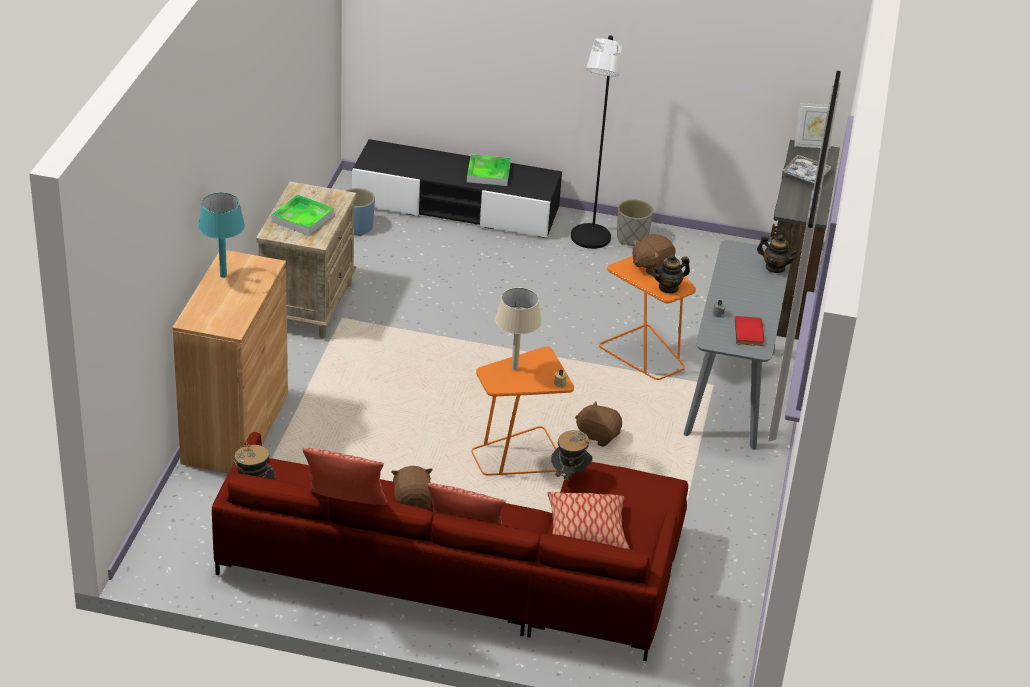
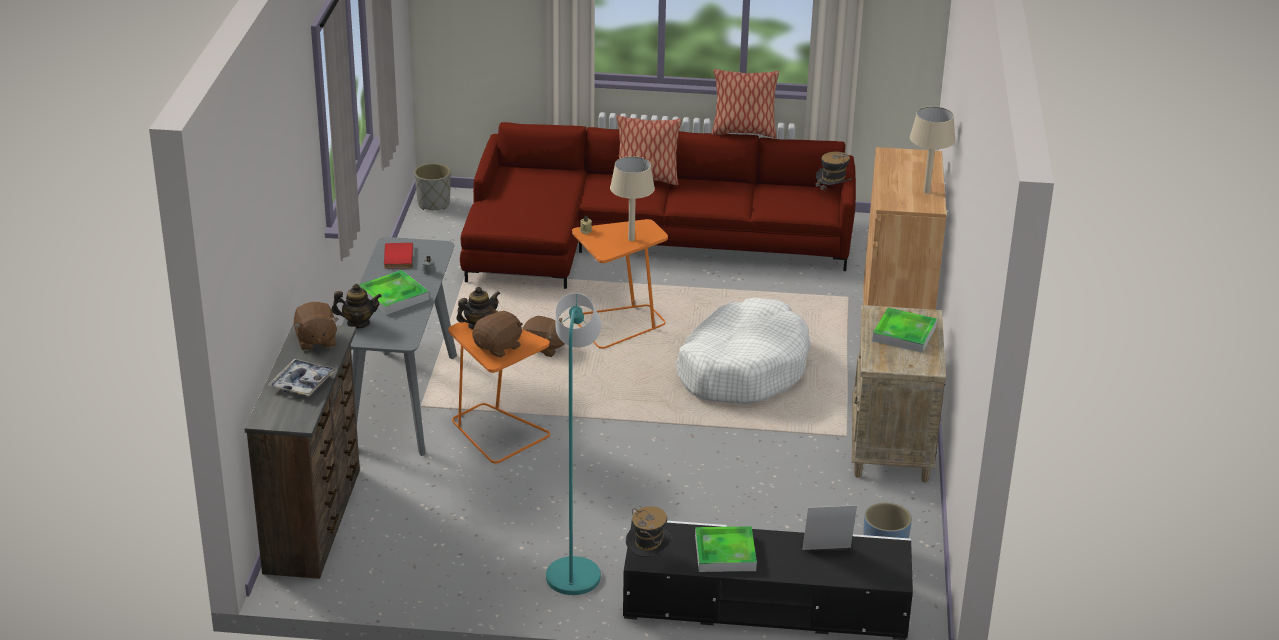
camera: 175 degrees right, 5 degrees down
turquoise table lamp [198,192,245,278] -> beige table lamp [910,106,956,193]
brown plush toy [391,466,433,509] -> brown plush toy moved to [294,302,339,351]
pillow [548,492,630,549] -> none
hat [551,430,593,480] -> hat moved to [626,506,672,557]
black floor lamp [571,35,622,249] -> turquoise floor lamp [546,293,601,595]
grey planter [617,199,653,246] -> grey planter moved to [414,163,451,210]
teapot [757,235,799,273] -> teapot turned 150 degrees clockwise [331,284,382,329]
picture frame [794,103,837,149] -> picture frame moved to [803,505,857,550]
none -> tray [359,270,429,315]
none -> white dog bed [676,297,811,404]

